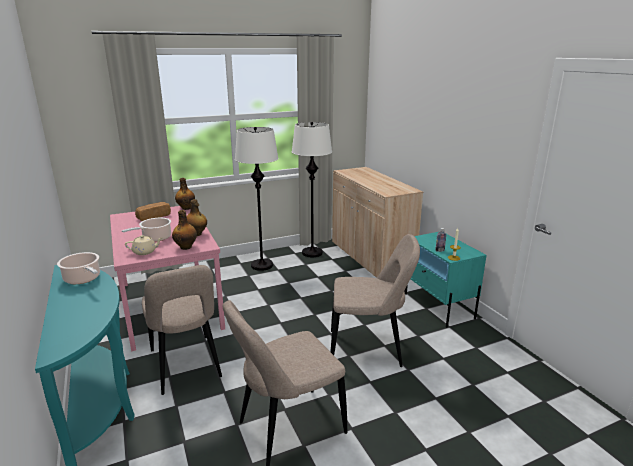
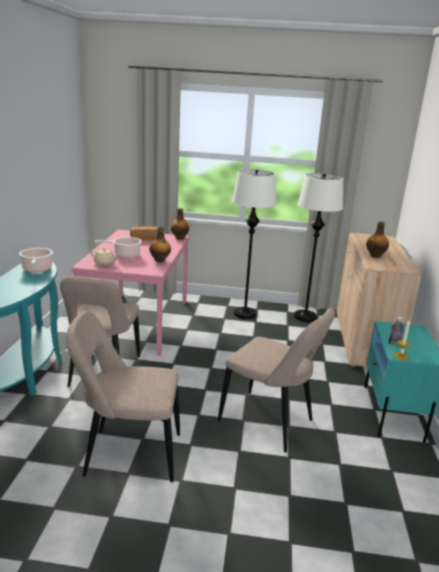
camera: 30 degrees right, 0 degrees up
bottle [172,210,197,250] -> bottle moved to [366,221,389,258]

